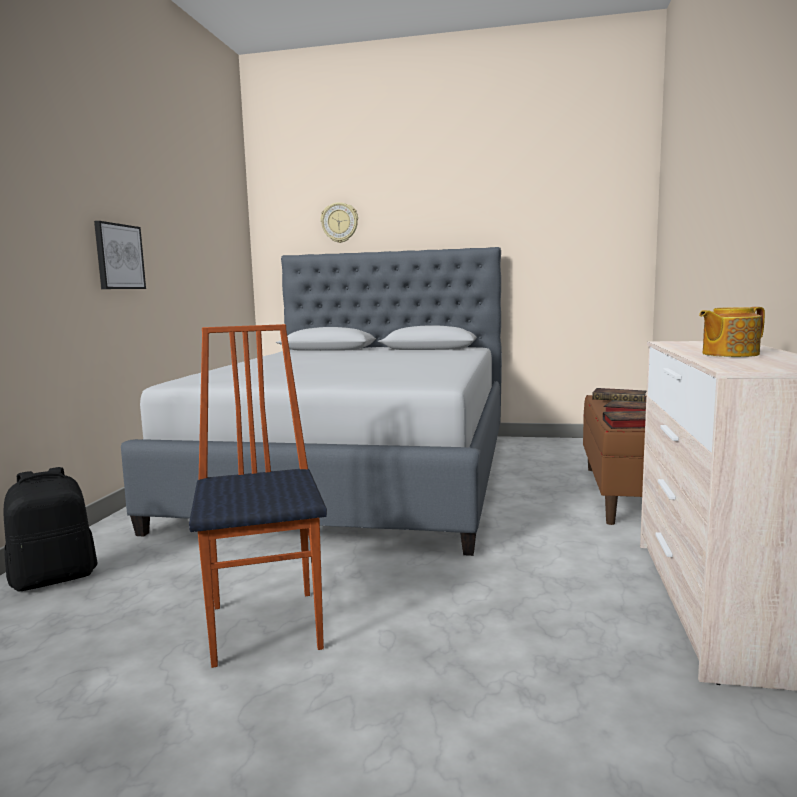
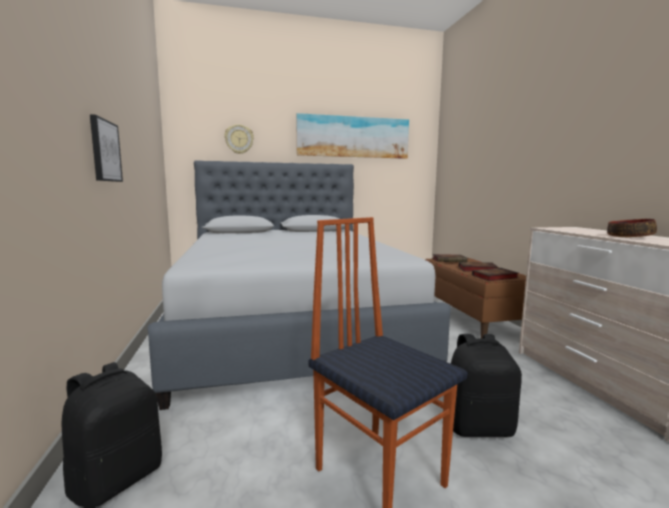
camera: 25 degrees left, 0 degrees up
teapot [699,307,765,357] -> bowl [607,219,657,237]
none -> picture [296,113,409,159]
none -> black backpack [451,334,522,437]

